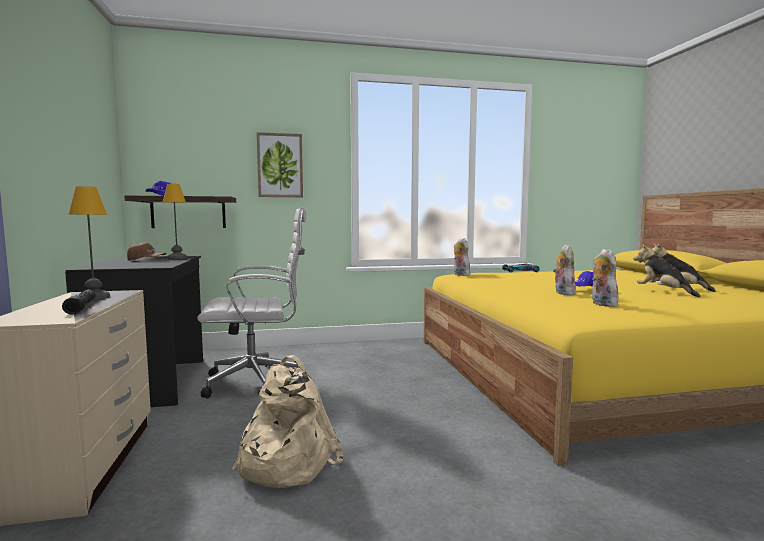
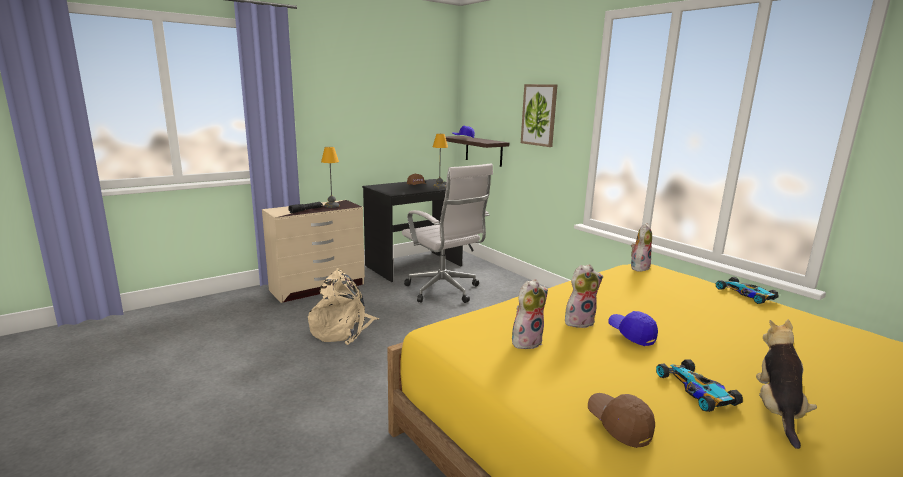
camera: 65 degrees right, 10 degrees up
plush toy [633,245,700,297] -> toy car [656,359,743,412]
none -> brown cap [588,393,655,448]

